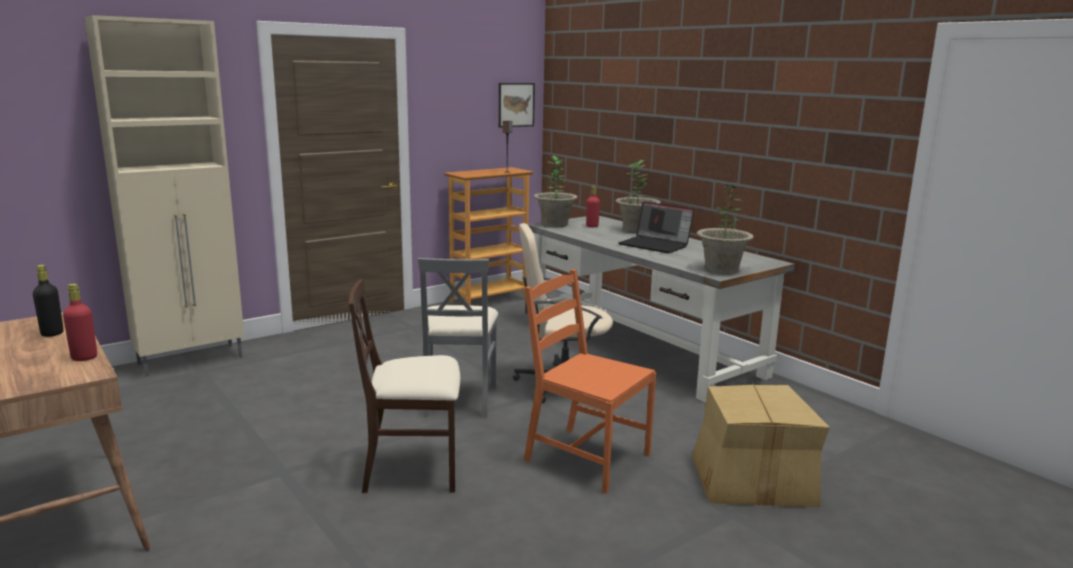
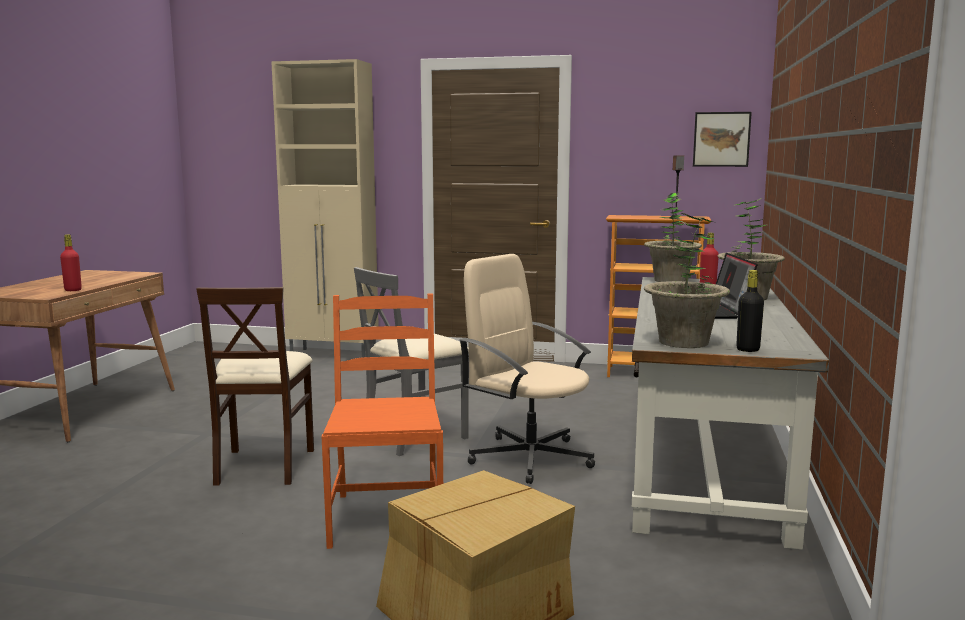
camera: 50 degrees right, 5 degrees down
black bottle [33,265,64,337] -> black bottle moved to [736,270,764,352]
beige chair [349,279,460,493] -> beige chair turned 135 degrees counterclockwise [196,287,314,486]

